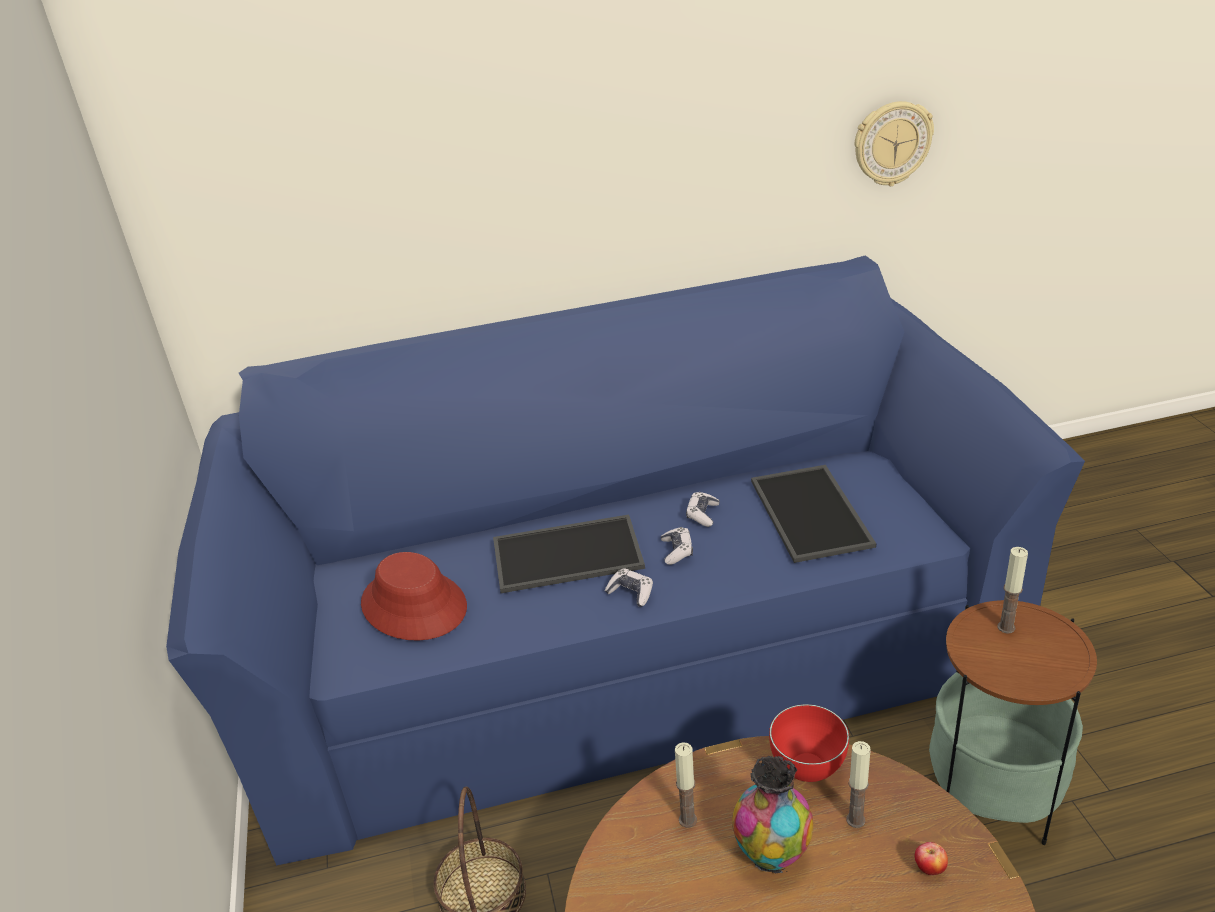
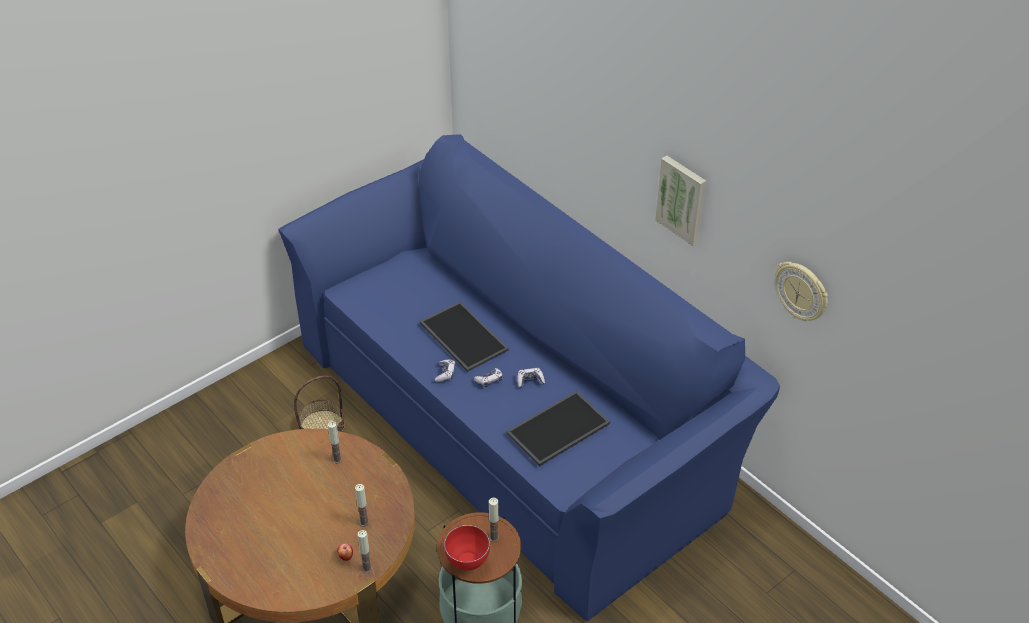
camera: 60 degrees right, 10 degrees up
red hat [361,552,467,641] -> none
vase [732,756,813,873] -> none
red bowl [769,704,849,782] -> red bowl moved to [444,525,490,571]
none -> candle [358,530,372,573]
none -> picture [655,156,706,246]

